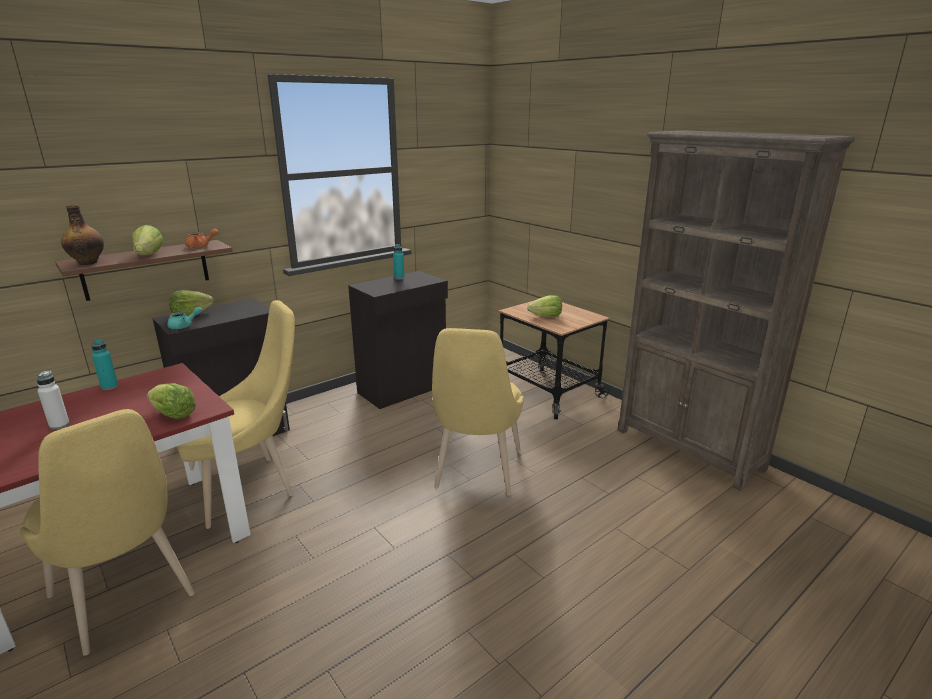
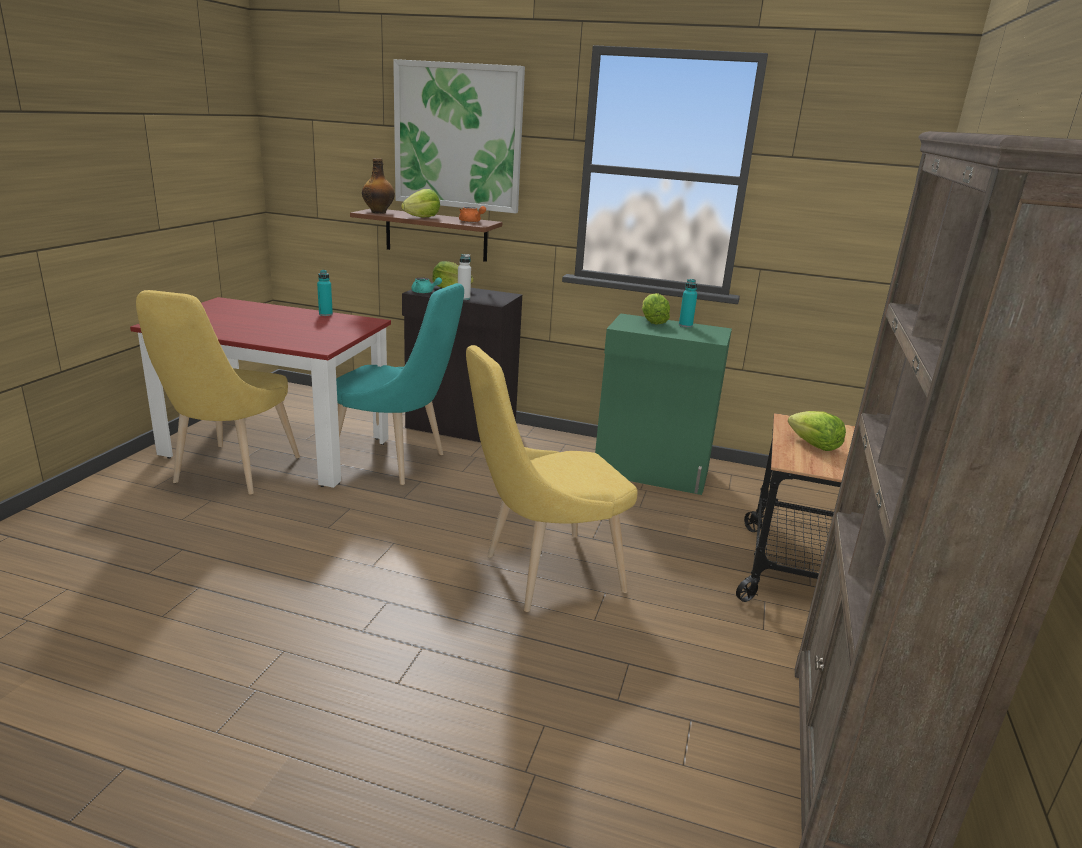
camera: 55 degrees right, 0 degrees up
white bottle [37,370,70,430] -> white bottle moved to [458,254,471,300]
lettuce [147,384,196,419] -> lettuce moved to [642,293,670,325]
yellow chair [176,300,295,529] -> turquoise chair [336,283,464,485]
black cabinet [348,271,448,409] -> green cabinet [595,313,732,495]
none -> picture [393,59,525,213]

